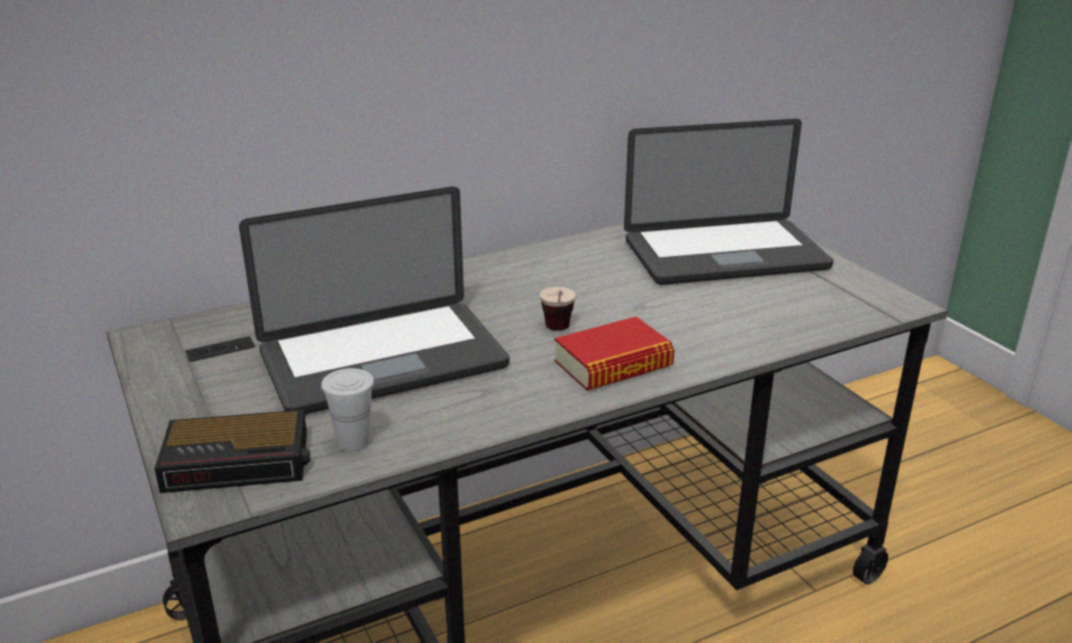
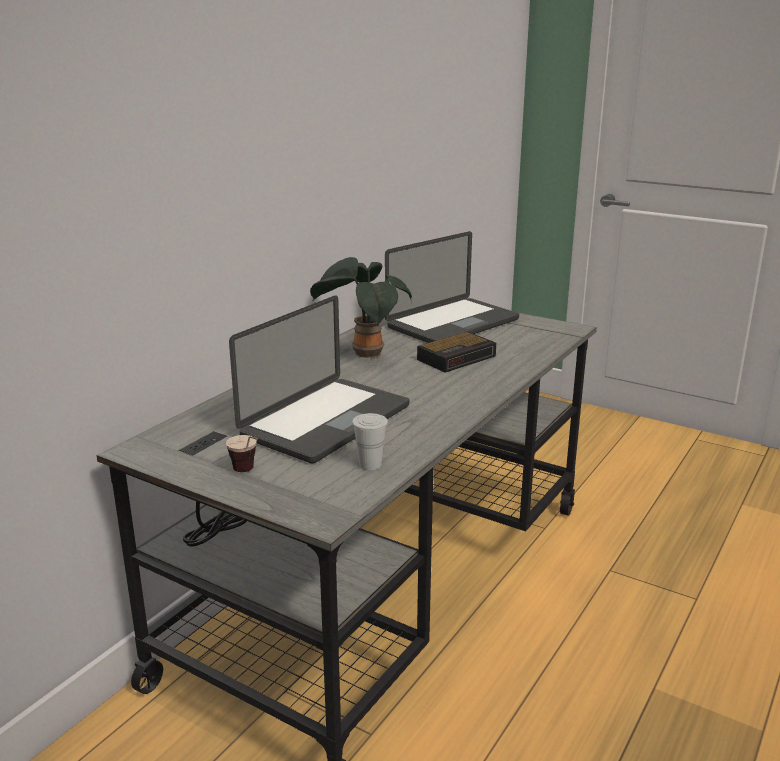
camera: 30 degrees left, 5 degrees down
alarm clock [154,410,310,493] -> alarm clock moved to [417,331,496,373]
cup [540,287,576,331] -> cup moved to [226,435,258,472]
book [554,316,674,391] -> none
none -> potted plant [310,257,412,359]

